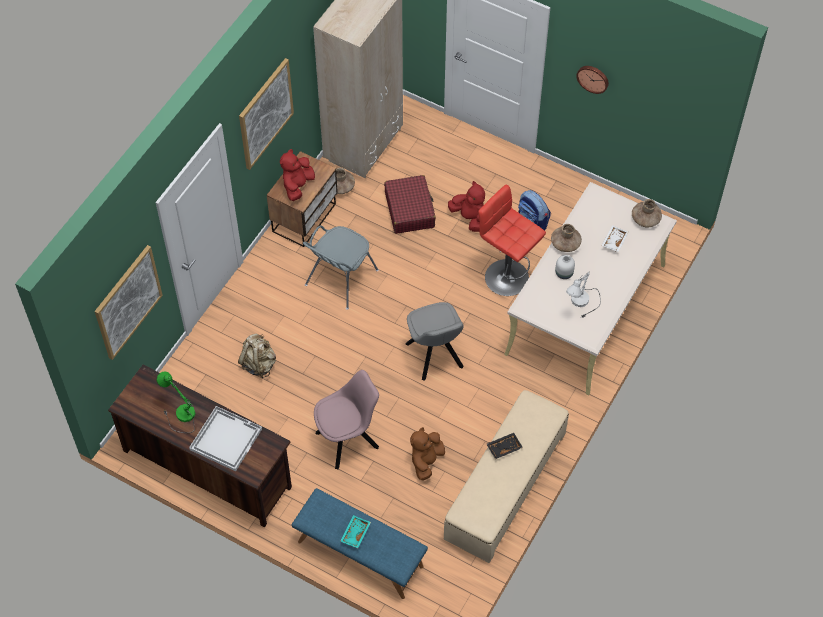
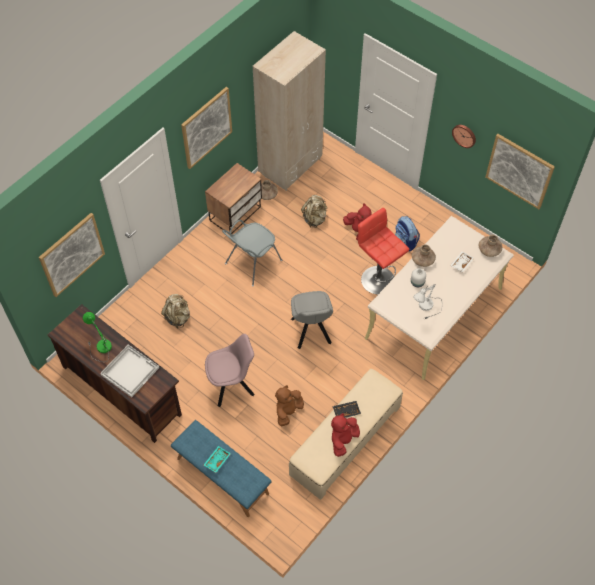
camera: 10 degrees right, 0 degrees up
red plush toy [280,149,315,201] -> red plush toy moved to [331,413,360,457]
red suitcase [384,175,436,234] -> beige backpack [301,195,327,228]
none -> picture [485,134,555,209]

